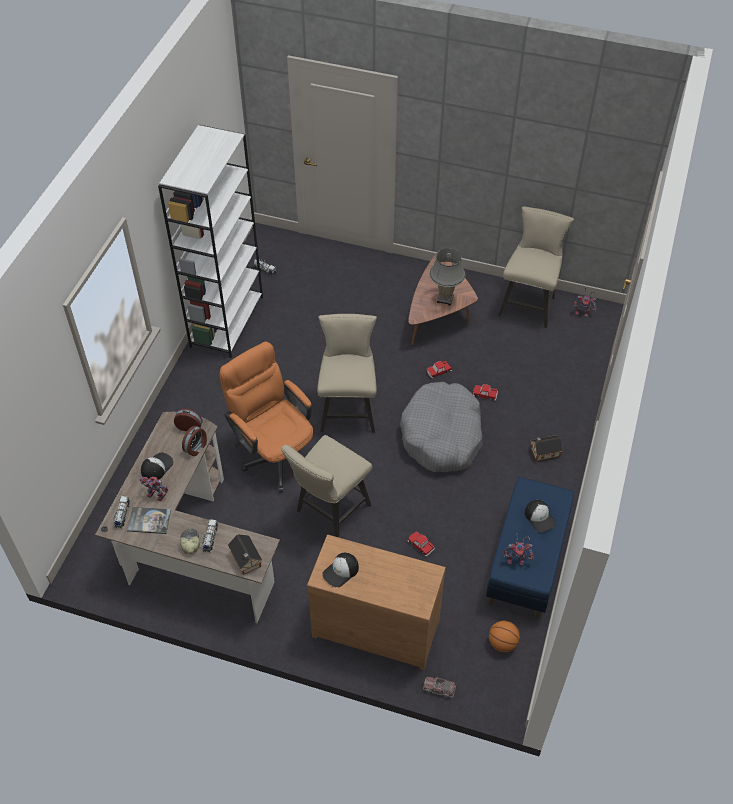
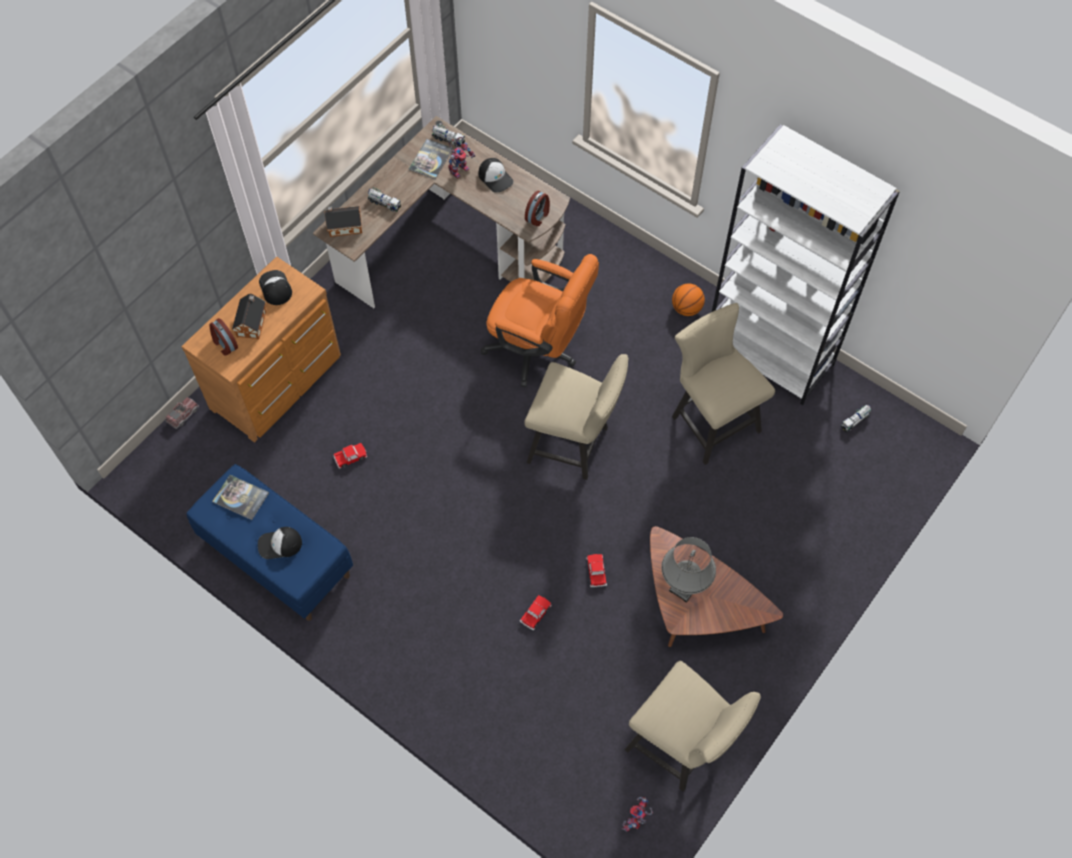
camera: 110 degrees right, 10 degrees up
cap [180,529,200,554] -> none
alarm clock [182,425,207,456] -> alarm clock moved to [210,318,238,356]
orange office chair [220,341,313,492] -> orange office chair turned 45 degrees clockwise [481,254,599,387]
beige chair [281,435,372,537] -> beige chair moved to [672,303,775,465]
grey dog bed [400,382,483,472] -> none
basketball [489,621,520,652] -> basketball moved to [672,284,705,316]
toy robot [504,533,534,565] -> book [212,475,269,520]
toy house [531,435,563,461] -> toy house moved to [232,293,266,340]

